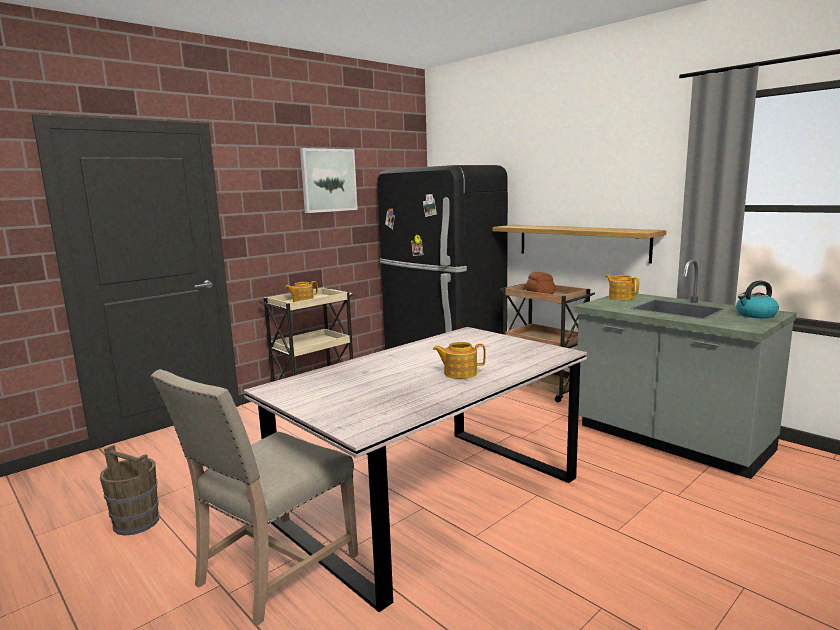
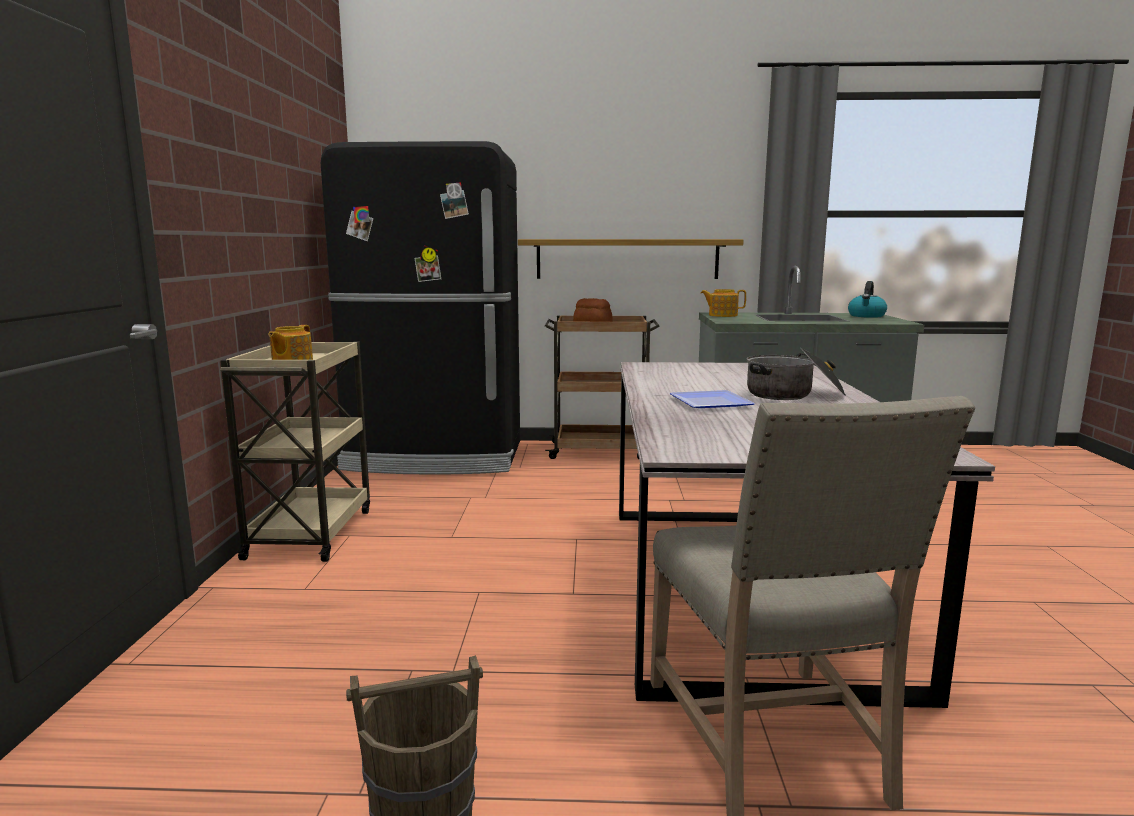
camera: 45 degrees left, 0 degrees up
picture [300,148,358,213] -> none
teapot [433,342,486,379] -> cooking pot [747,348,846,400]
none -> plate [670,390,755,408]

